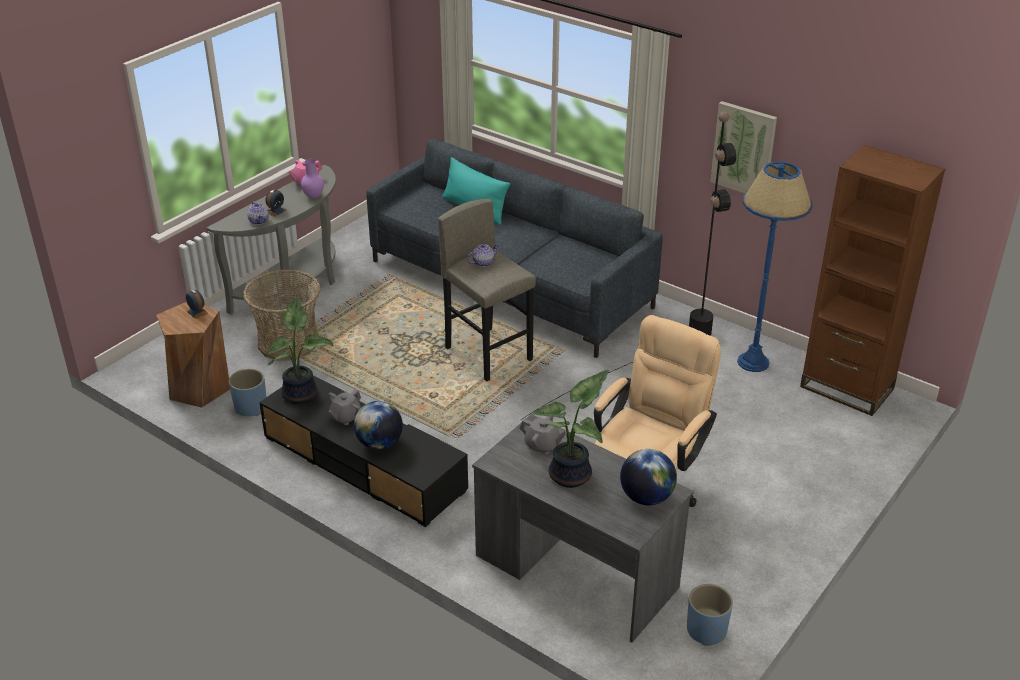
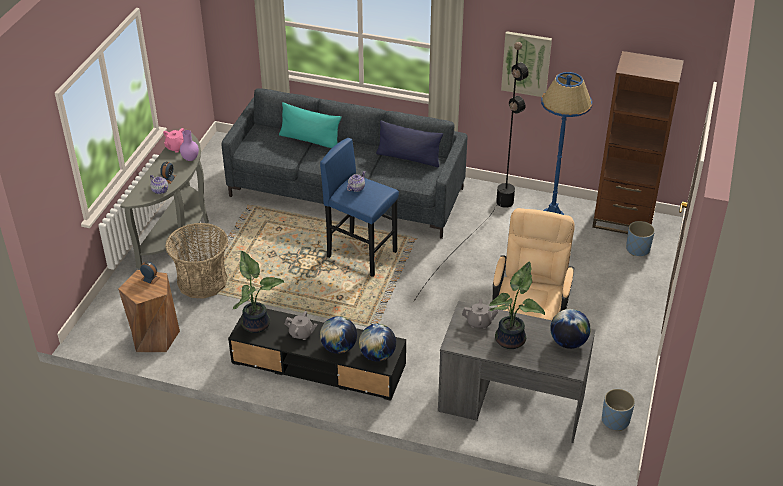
camera: 20 degrees left, 5 degrees up
blue planter [229,369,266,416] -> blue planter moved to [626,221,655,256]
grey teapot [328,389,361,425] -> grey teapot turned 90 degrees counterclockwise [285,311,317,340]
grey stool [438,199,536,381] -> blue stool [320,138,399,277]
none -> globe [359,324,396,362]
none -> blue pillow [376,120,443,168]

